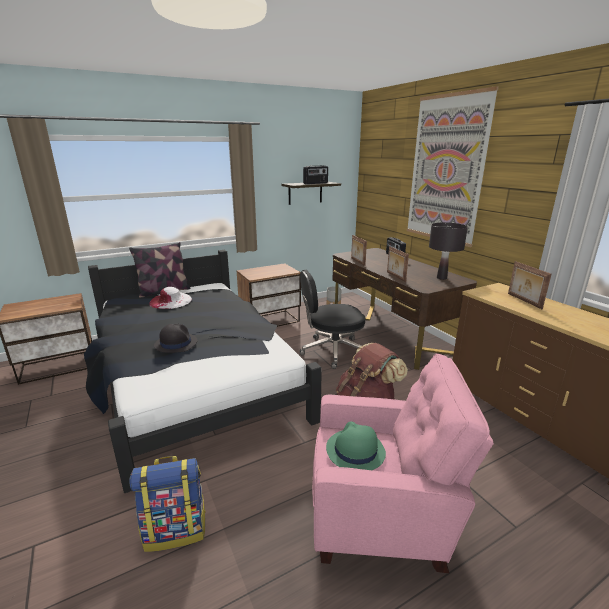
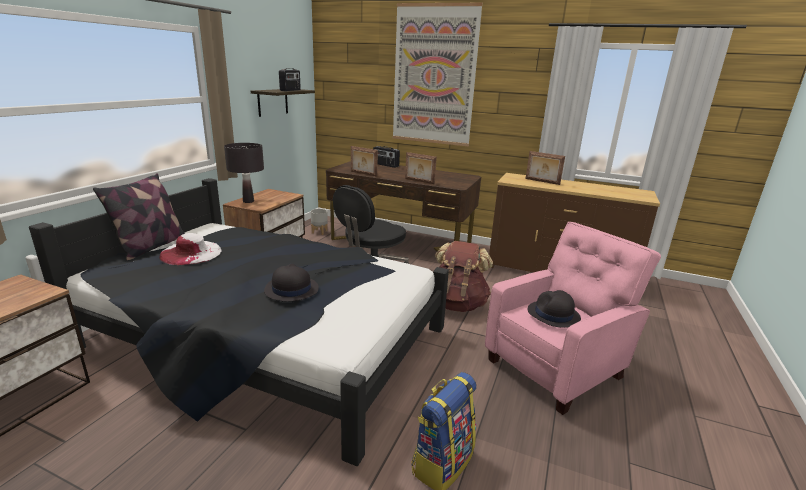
camera: 40 degrees left, 0 degrees up
green hat [326,421,386,470] -> black hat [528,290,581,328]
black table lamp [429,223,468,280] -> black table lamp moved to [224,143,264,203]

